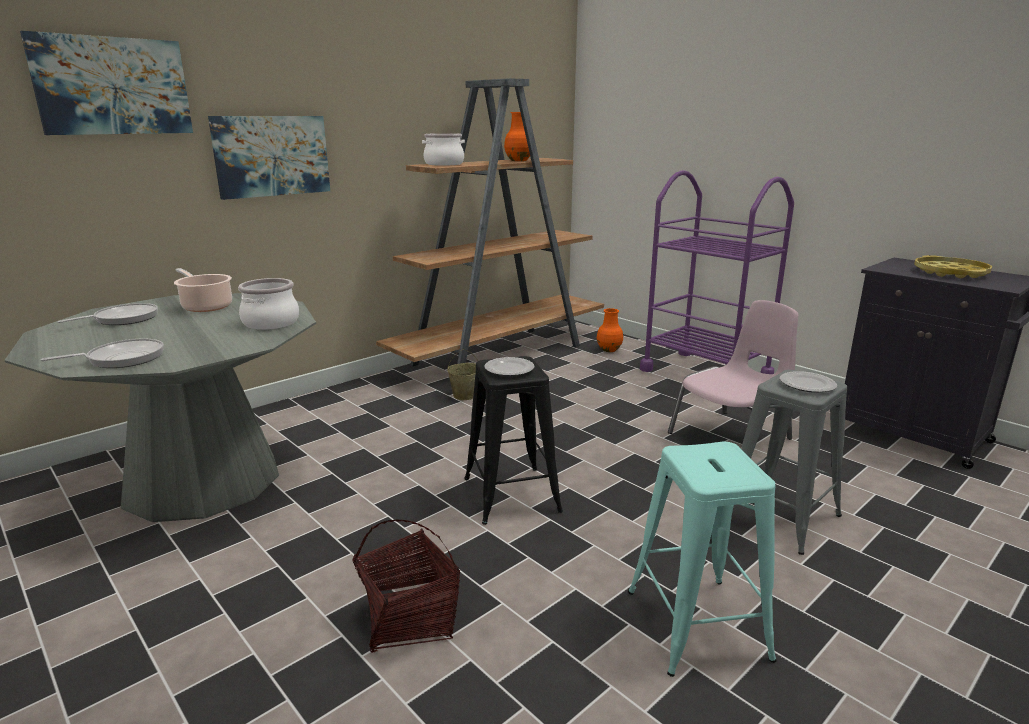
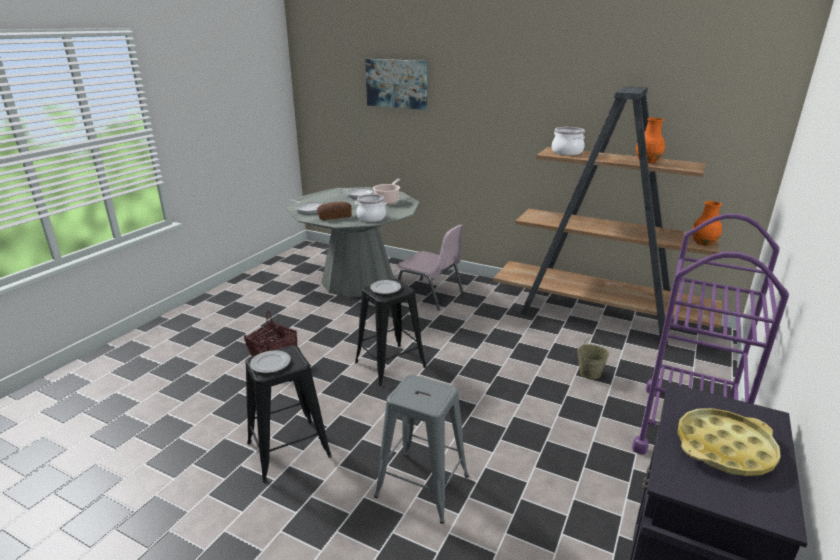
camera: 70 degrees right, 5 degrees up
picture [208,116,330,200] -> none
beige bucket [447,349,478,400] -> beige bucket moved to [577,337,610,379]
orange vase [597,308,623,352] -> orange vase moved to [692,201,722,246]
turquoise stool [628,442,776,677] -> black stool [246,345,332,482]
pink chair [668,300,798,440] -> pink chair moved to [398,225,463,311]
plate [780,371,837,393] -> plate moved to [250,350,291,373]
none -> bread [317,202,352,220]

